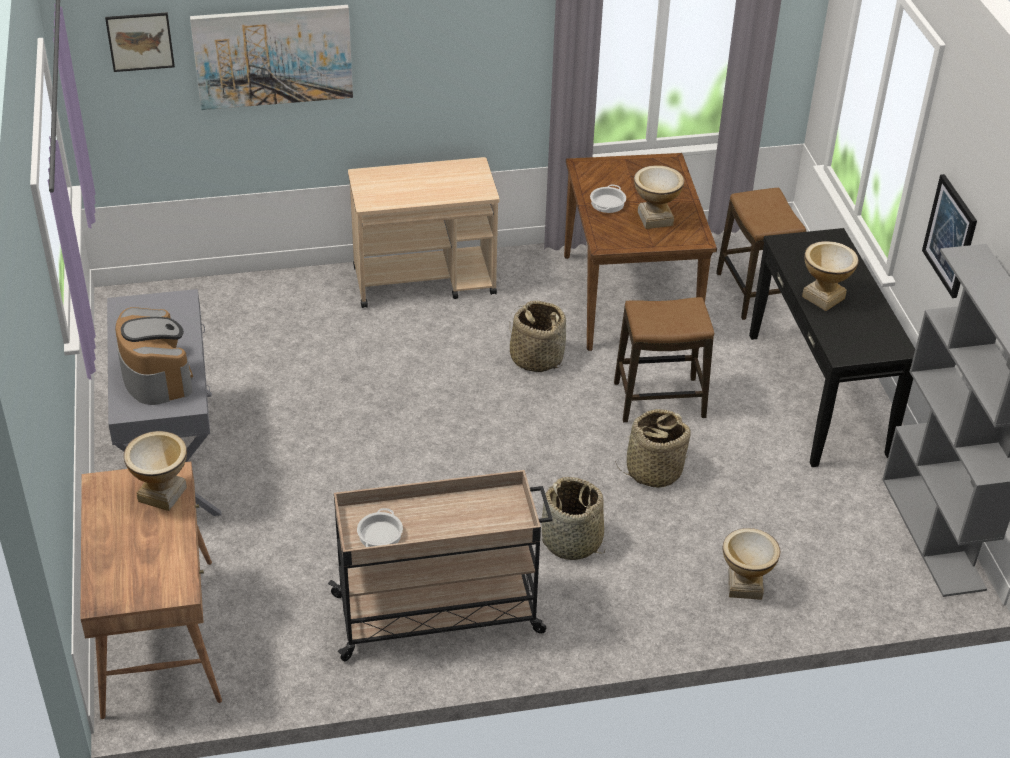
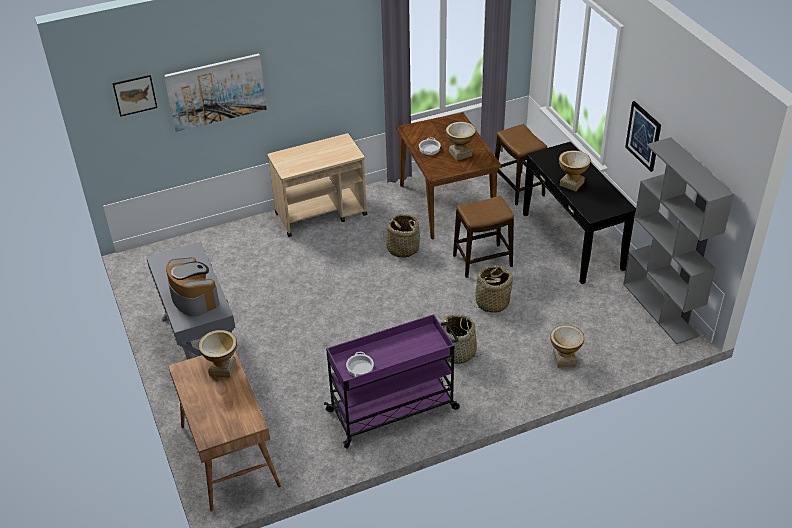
camera: 10 degrees left, 0 degrees up
beige cart [328,470,553,661] -> purple cart [324,314,460,448]

